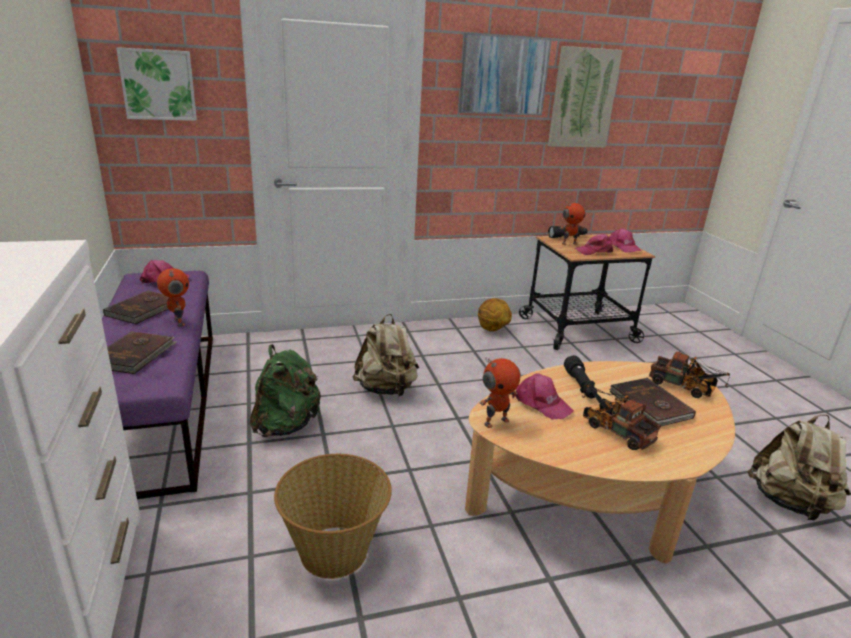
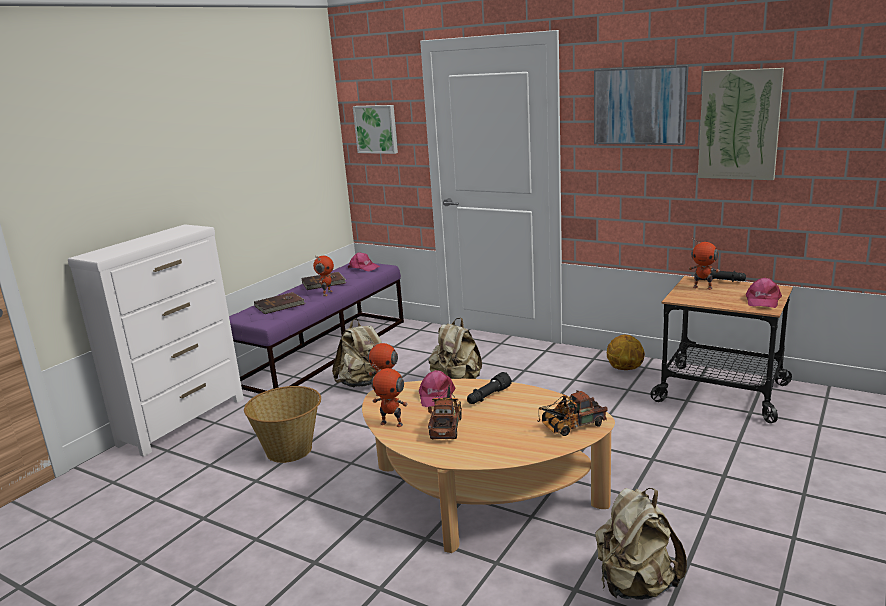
camera: 50 degrees right, 5 degrees down
green backpack [250,344,321,437] -> beige backpack [332,318,382,387]
pink cap [574,234,613,255] -> none
brown book [609,378,696,426] -> none
toy truck [649,351,730,398] -> toy truck turned 75 degrees clockwise [537,390,608,436]
none -> toy robot [372,362,408,427]

